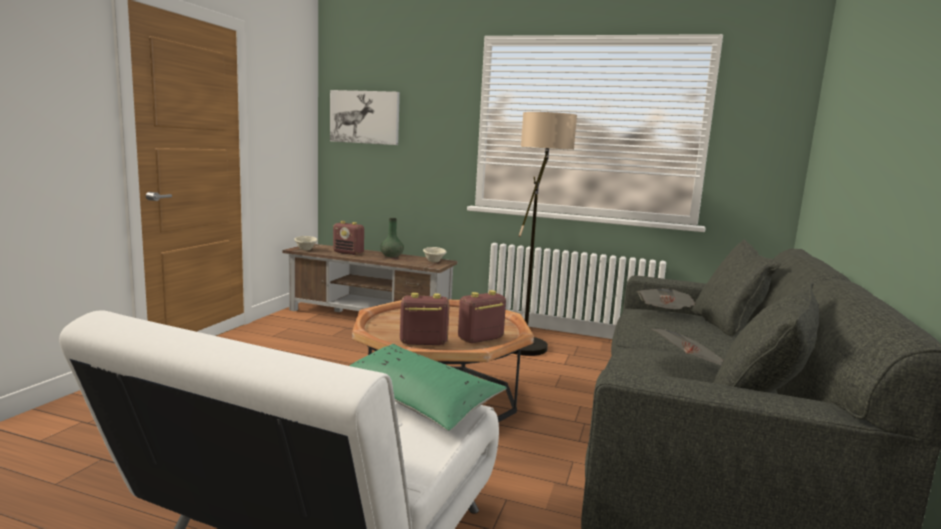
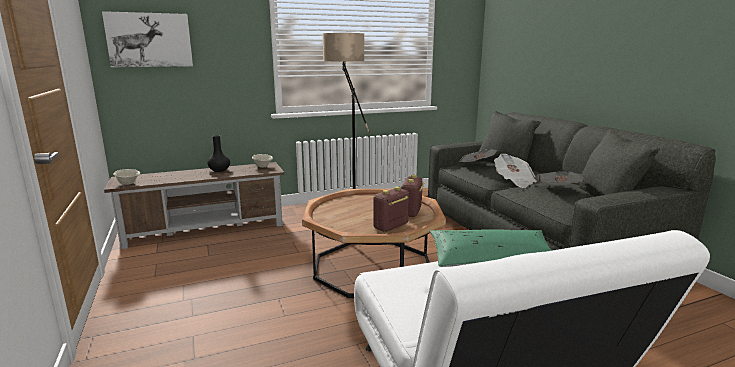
camera: 40 degrees left, 5 degrees up
radio [333,221,364,255] -> none
green vase [380,218,404,257] -> black vase [207,135,230,172]
none -> newspaper [494,154,537,188]

